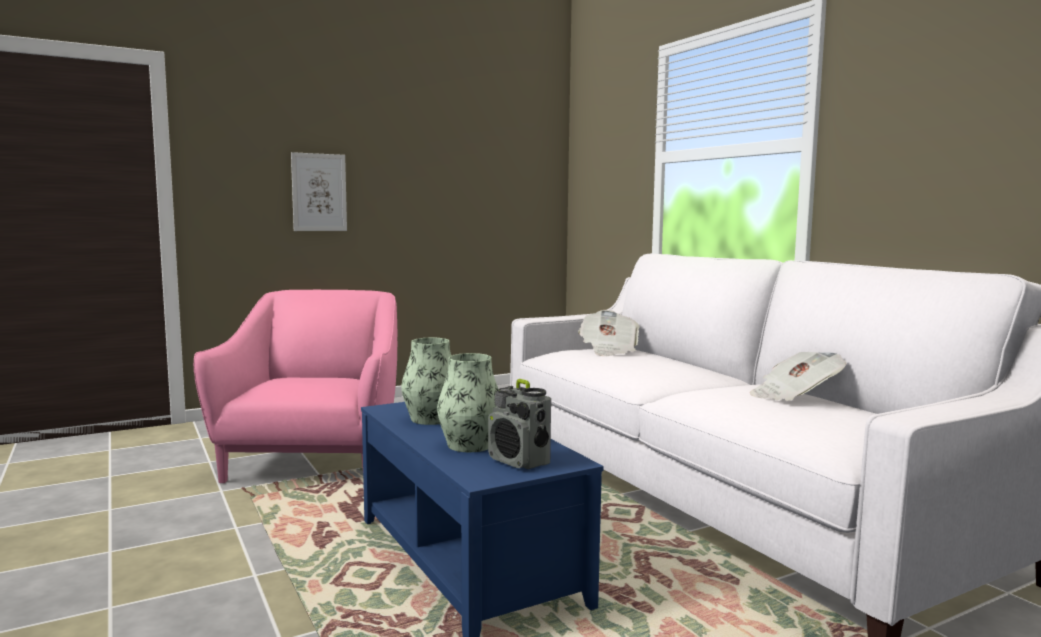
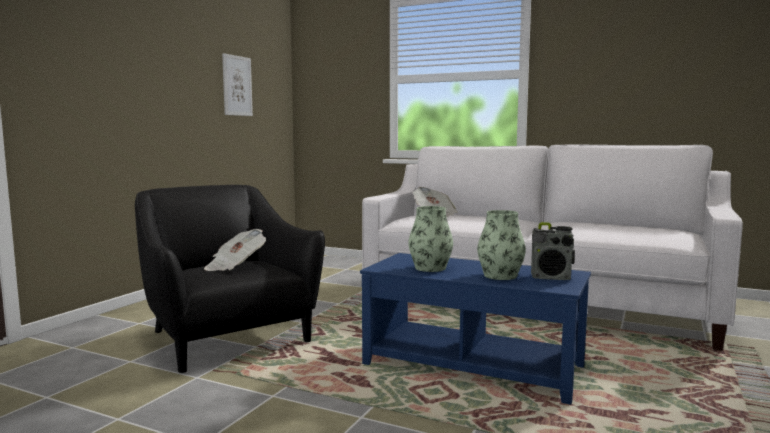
camera: 35 degrees left, 0 degrees up
pink armchair [193,290,397,483] -> black armchair [135,185,325,373]
picture [291,152,347,231] -> picture moved to [222,53,253,116]
newspaper [750,352,846,401] -> newspaper moved to [204,229,266,271]

